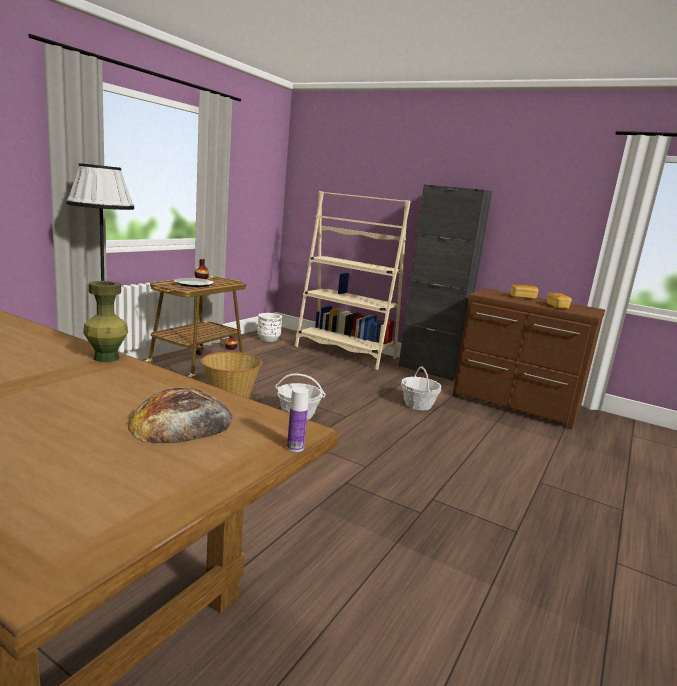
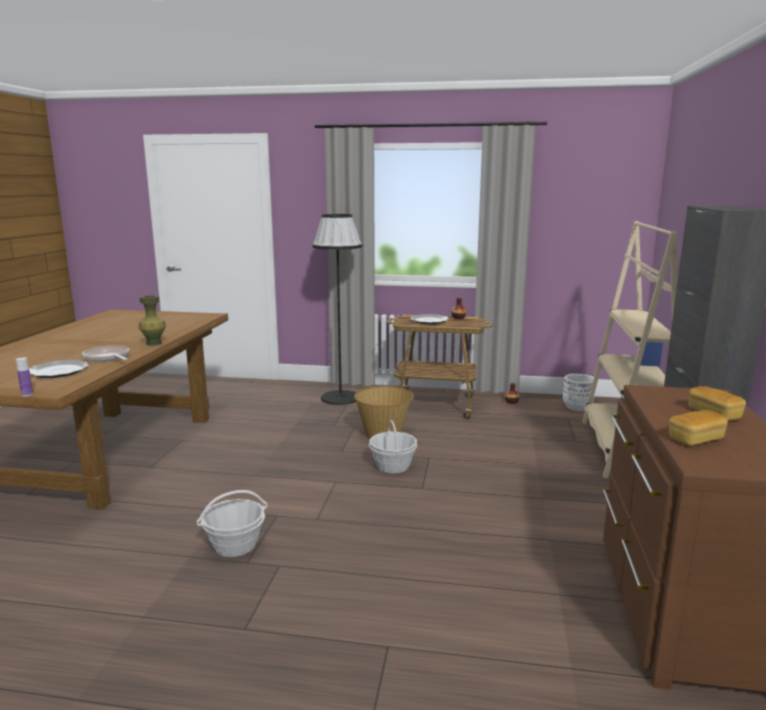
camera: 70 degrees right, 0 degrees up
bread [128,387,233,443] -> plate [29,360,89,378]
basket [401,366,442,410] -> basket moved to [196,490,268,557]
none -> frying pan [82,345,129,362]

